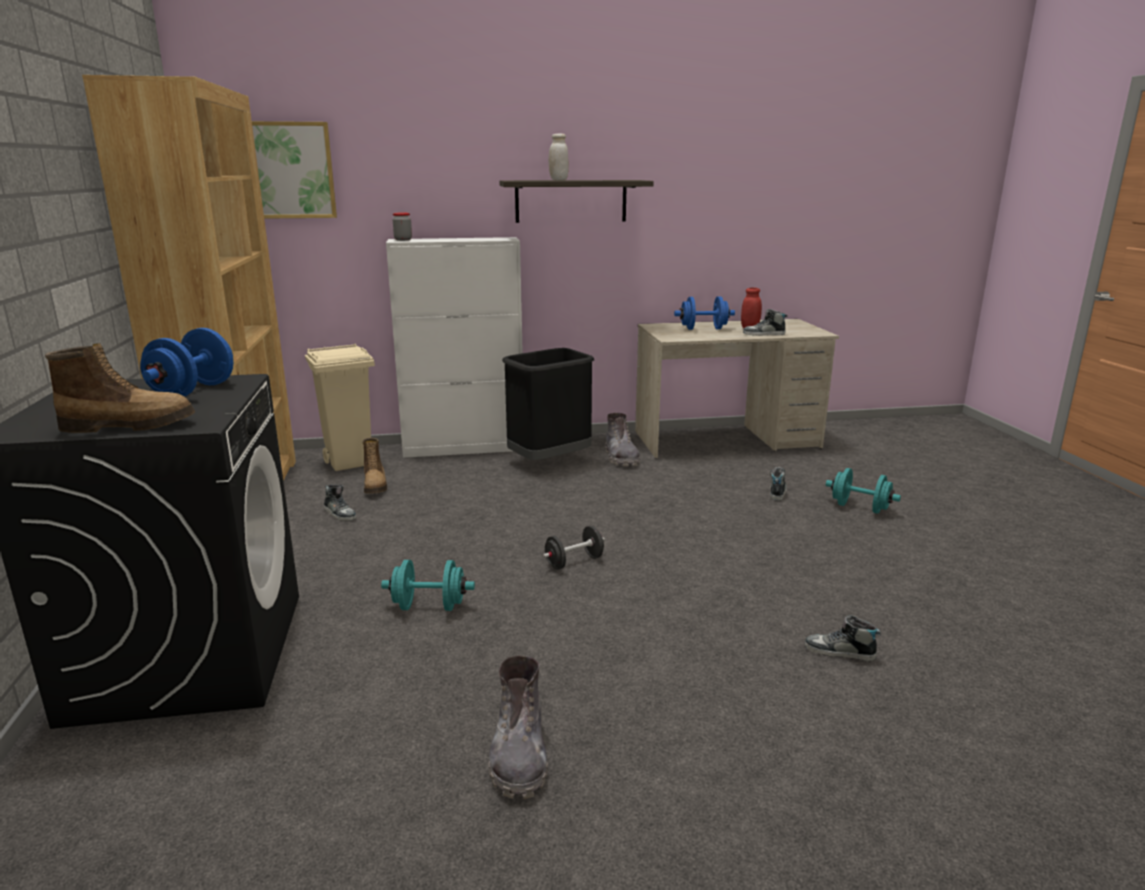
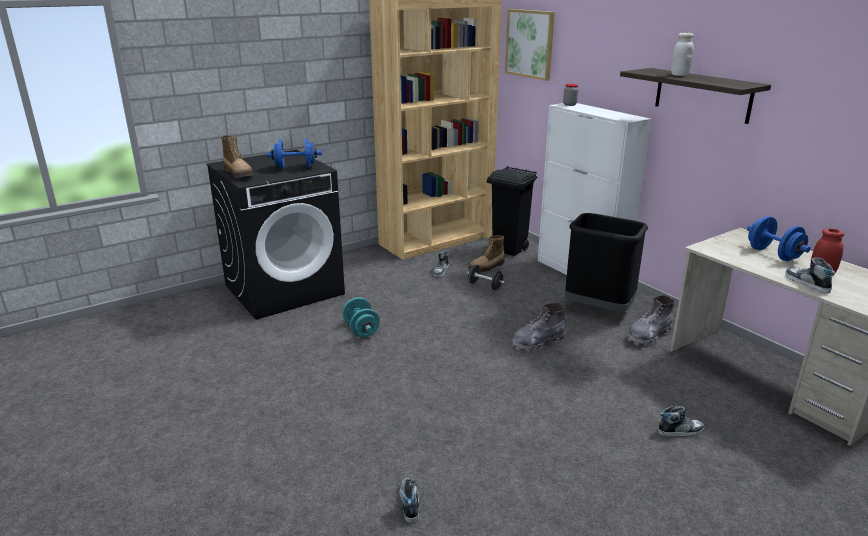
camera: 65 degrees right, 5 degrees up
beige trash can [305,344,375,471] -> black trash can [487,166,538,256]
grey boot [488,655,548,799] -> grey boot moved to [512,303,566,352]
black dumbbell [543,526,605,570] -> black dumbbell moved to [467,265,505,290]
turquoise dumbbell [826,468,901,514] -> none

